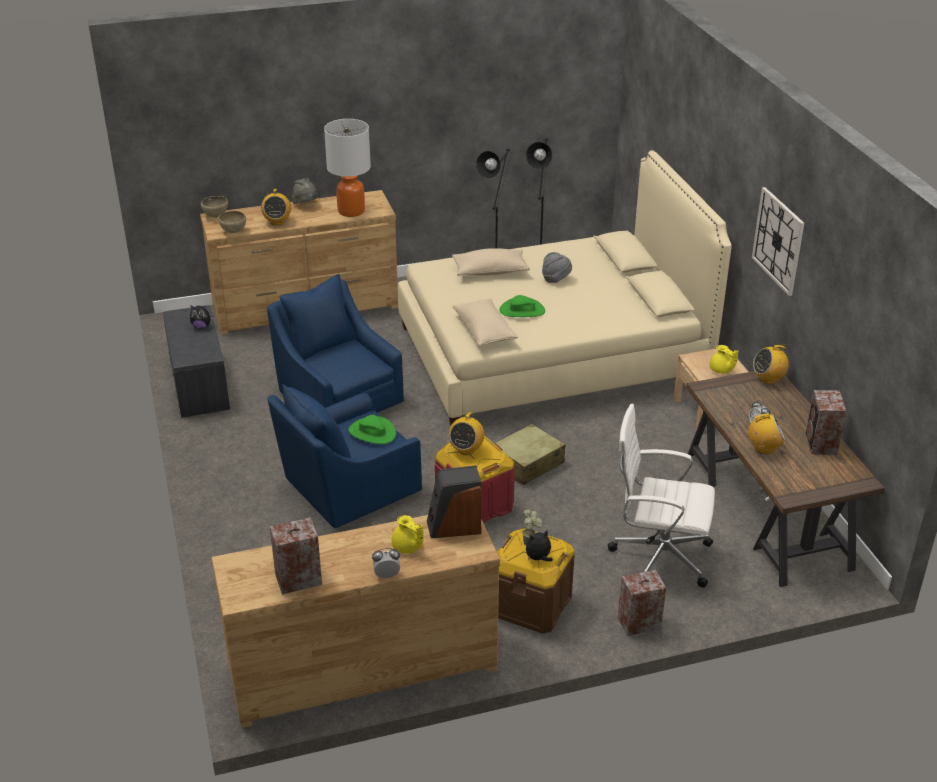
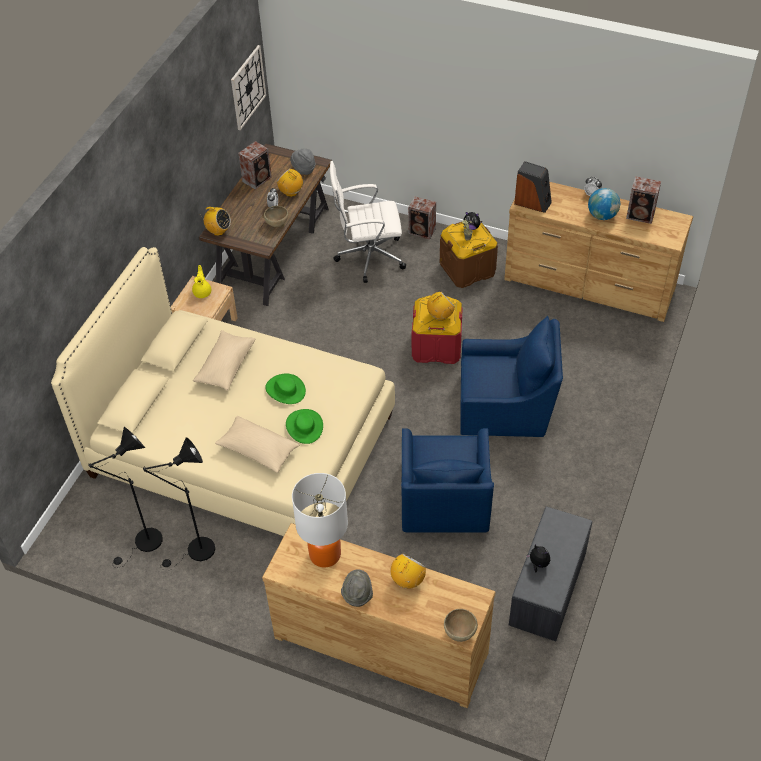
camera: 140 degrees left, 15 degrees up
brown bowl [218,211,246,233] -> brown bowl moved to [264,206,288,227]
green hat [348,415,396,444] -> green hat moved to [286,409,323,444]
yellow teapot [391,515,424,553] -> none
beige pillow [453,298,518,347] -> beige pillow moved to [193,330,256,391]
beige suitcase [494,424,565,485] -> none
grey hat [542,252,572,283] -> grey hat moved to [290,148,315,175]
white office chair [608,404,715,588] -> white office chair turned 120 degrees clockwise [330,161,406,283]
wall clock [752,187,804,296] -> wall clock moved to [231,45,266,130]
none -> globe [588,188,620,220]

